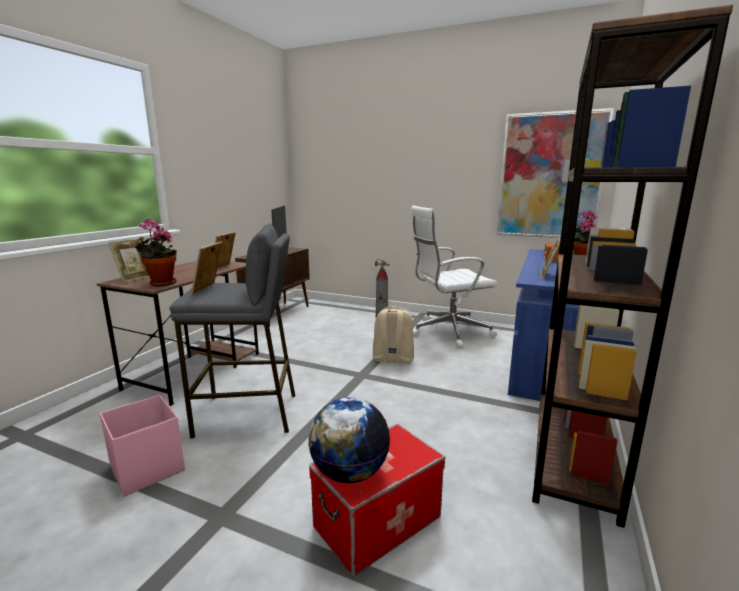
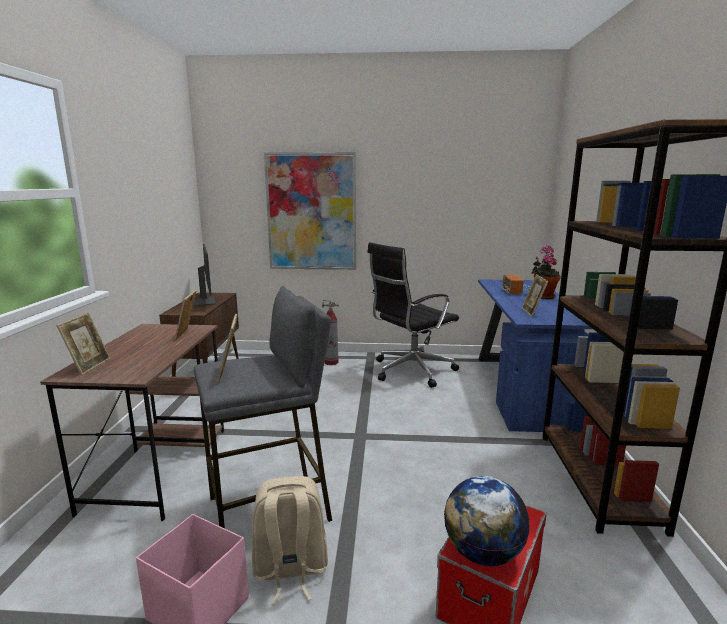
camera: 20 degrees left, 0 degrees up
potted plant [134,219,177,286] -> none
beige backpack [373,307,414,370] -> beige backpack moved to [252,476,328,605]
white office chair [411,206,498,348] -> black office chair [367,242,459,388]
picture [497,108,614,238] -> picture moved to [264,152,356,270]

